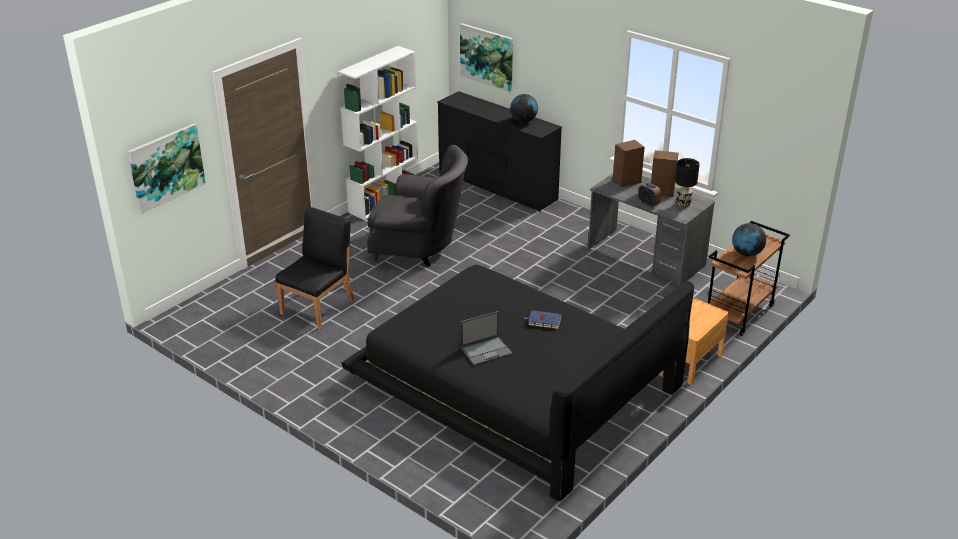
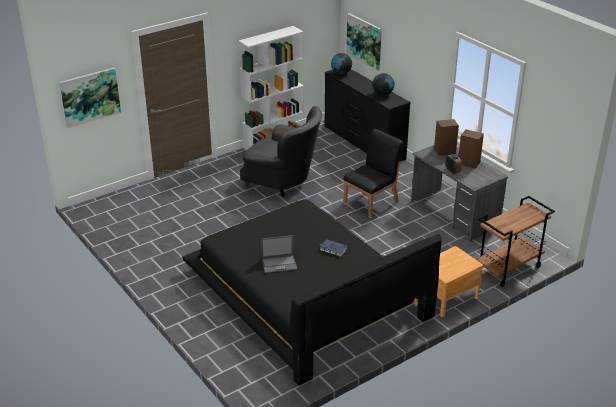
camera: 15 degrees right, 0 degrees up
black chair [275,207,355,329] -> black chair moved to [344,129,404,219]
black table lamp [675,158,700,208] -> none
globe [732,223,766,256] -> globe moved to [331,53,352,74]

